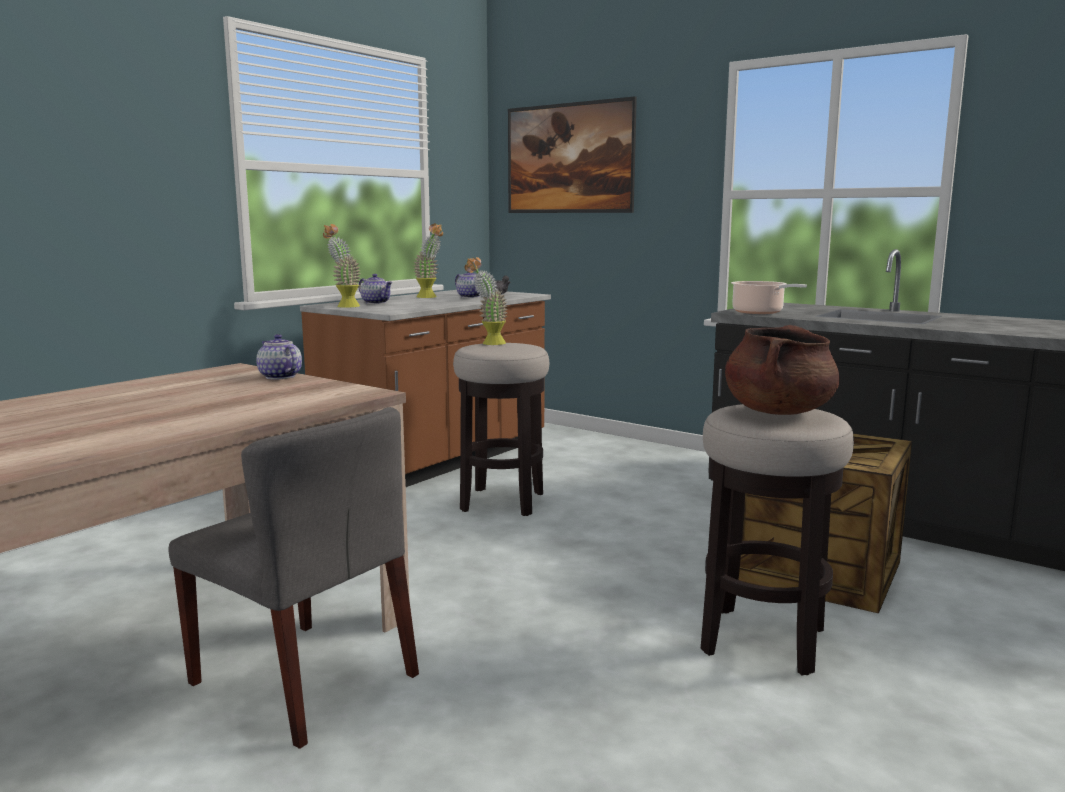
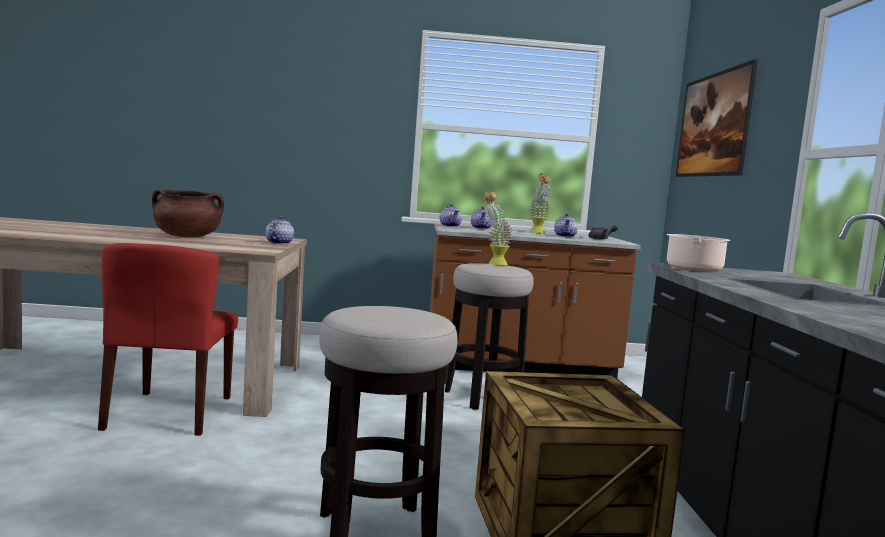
camera: 50 degrees right, 5 degrees down
grey chair [169,407,419,749] -> red chair [98,243,238,436]
potted plant [323,224,361,308] -> teapot [440,204,462,227]
brown cooking pot [725,325,840,415] -> brown cooking pot moved to [152,189,224,237]

